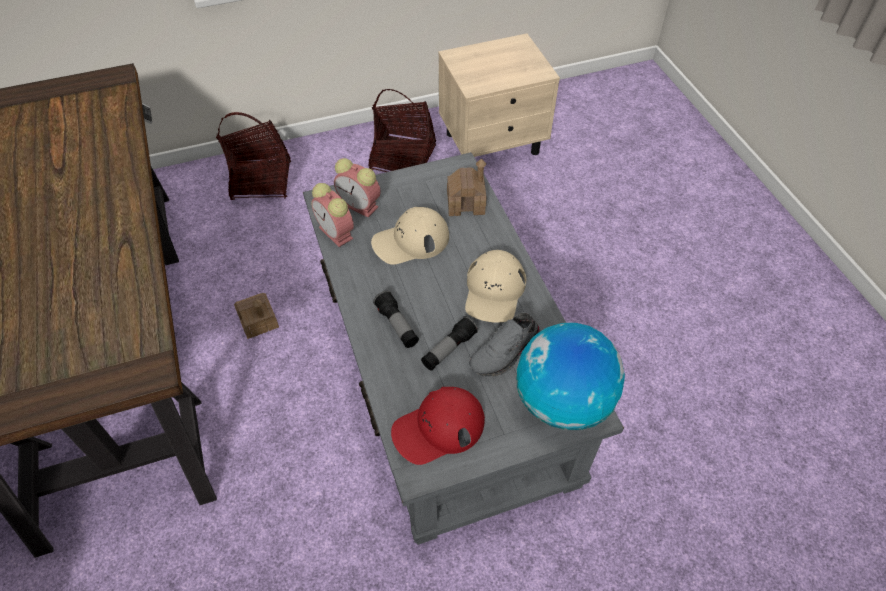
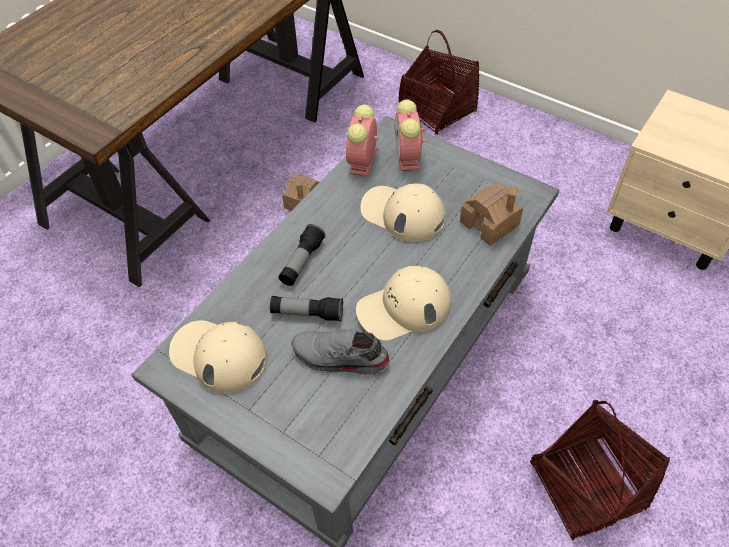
camera: 55 degrees right, 0 degrees up
basket [368,89,436,172] -> basket moved to [530,400,670,540]
red cap [391,387,485,465] -> beige cap [169,320,267,393]
globe [516,323,625,430] -> none

